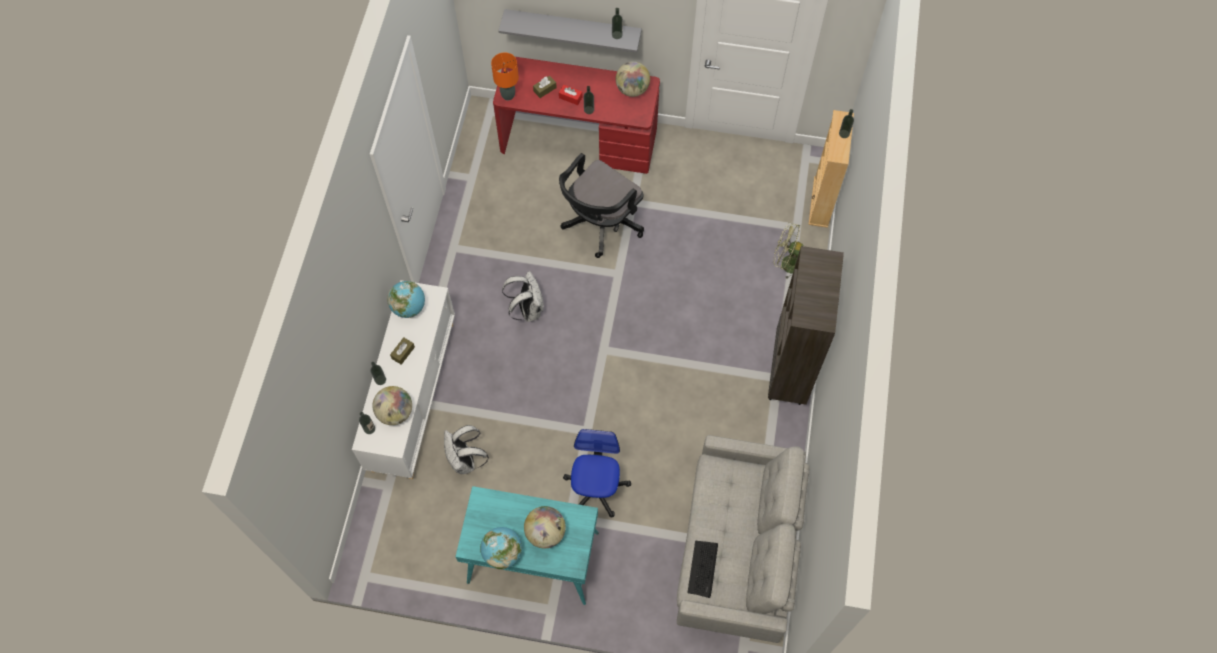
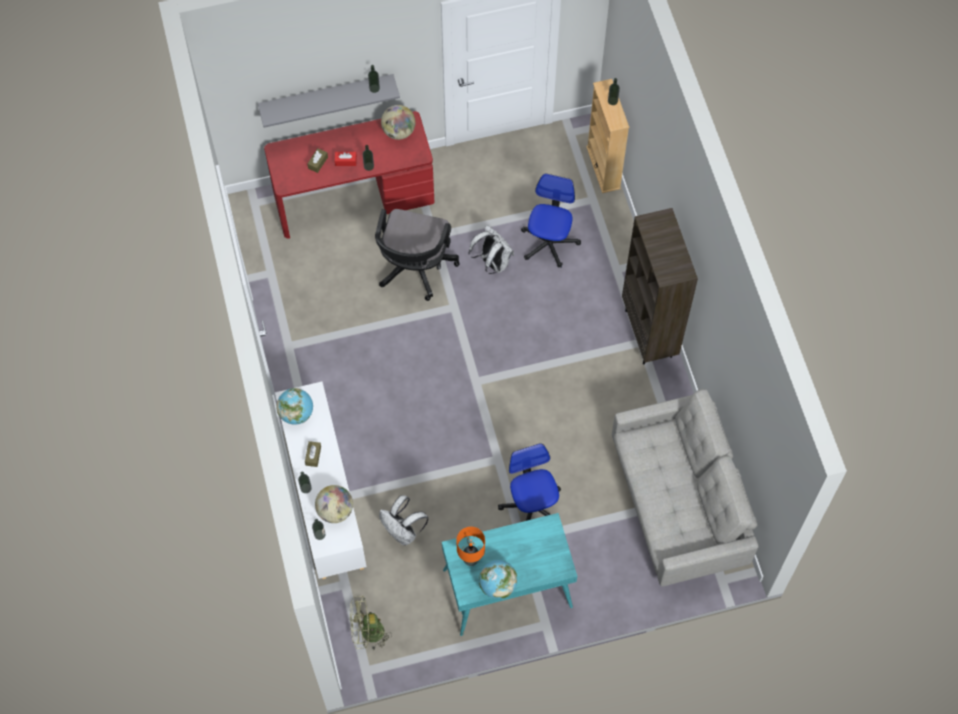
camera: 25 degrees left, 0 degrees up
orange table lamp [491,52,519,100] -> orange table lamp moved to [456,527,485,566]
white backpack [502,271,544,322] -> white backpack moved to [469,225,514,274]
globe [524,506,566,548] -> none
keyboard [687,541,718,598] -> none
green fan [773,222,803,279] -> green fan moved to [350,596,392,650]
none -> office chair [521,174,581,268]

